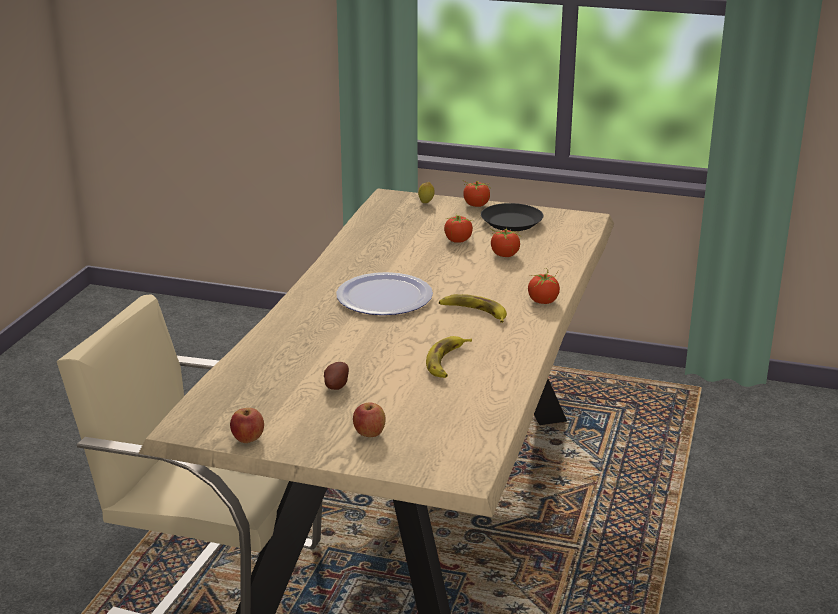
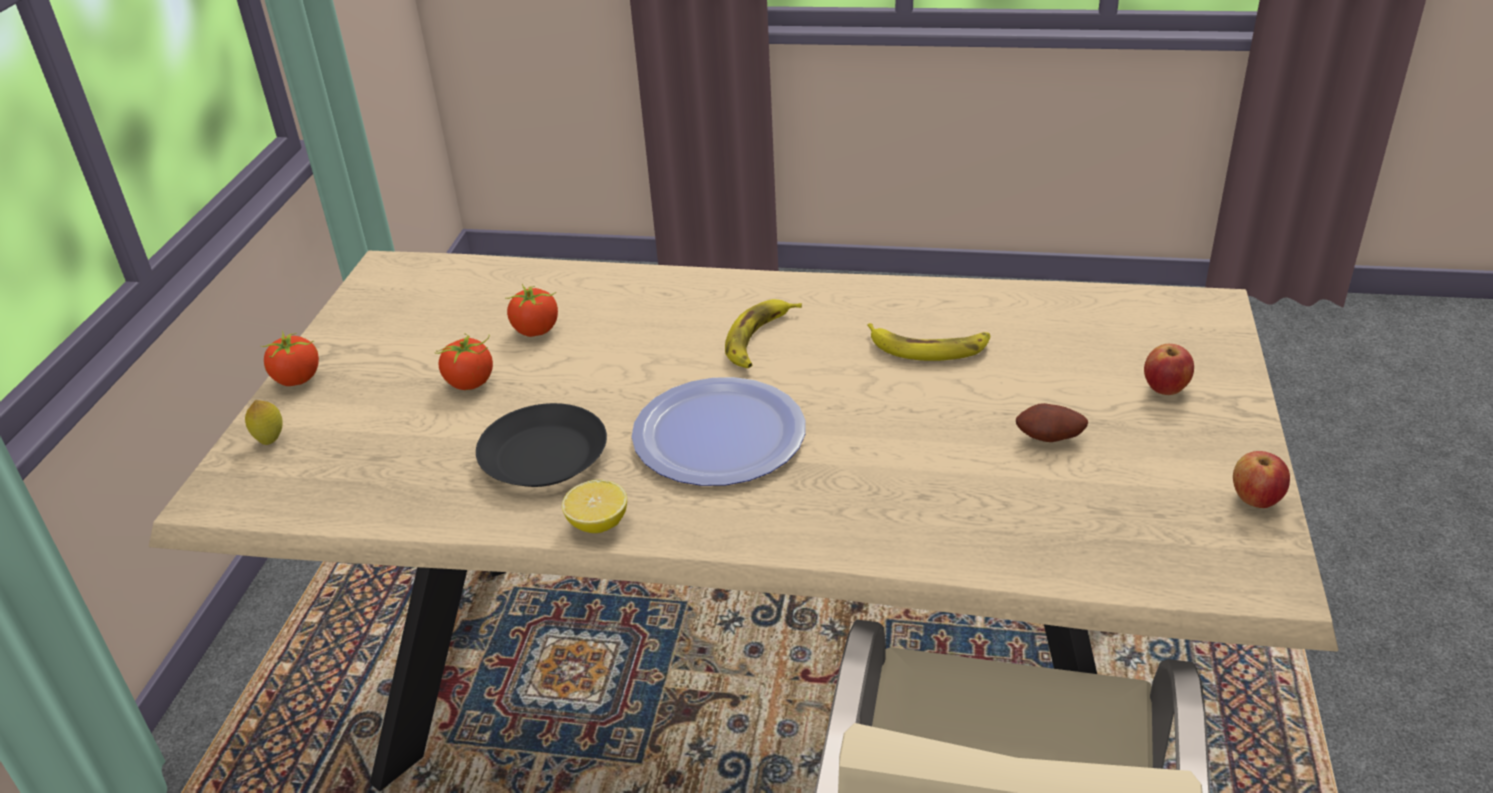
camera: 95 degrees left, 10 degrees up
black plate [481,203,543,231] -> black plate moved to [476,403,607,487]
tomato [528,268,560,304] -> none
none -> lemon [562,479,627,533]

